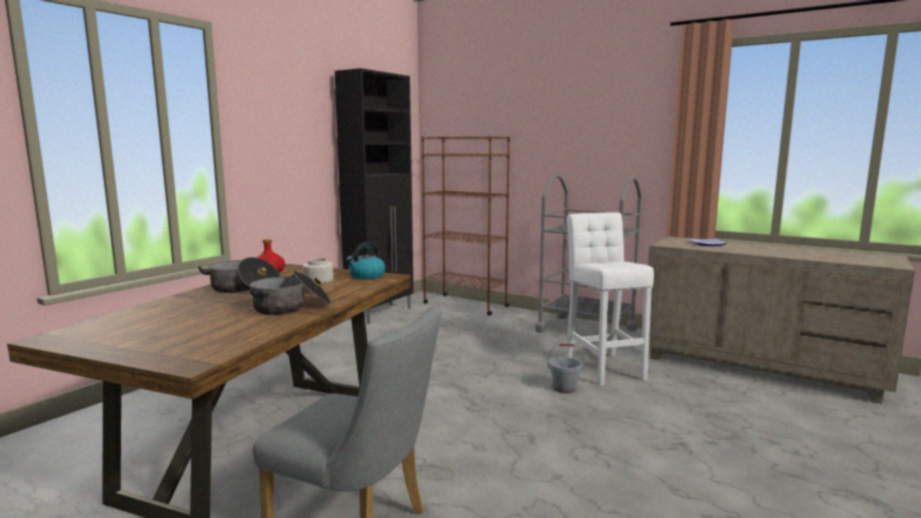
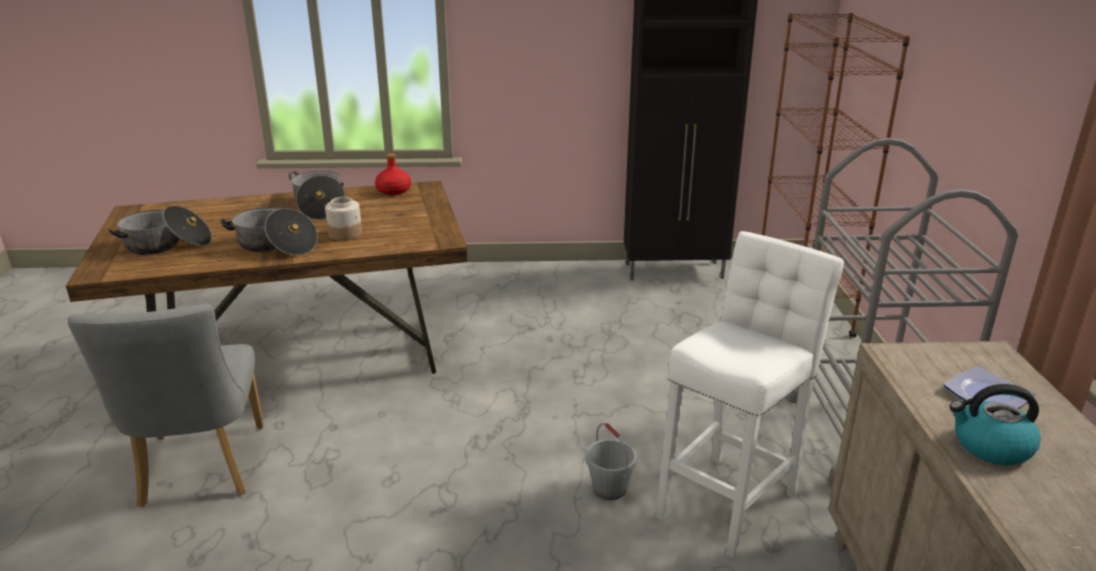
camera: 55 degrees right, 15 degrees up
kettle [346,242,385,279] -> kettle moved to [949,384,1041,465]
none -> cooking pot [109,206,212,255]

